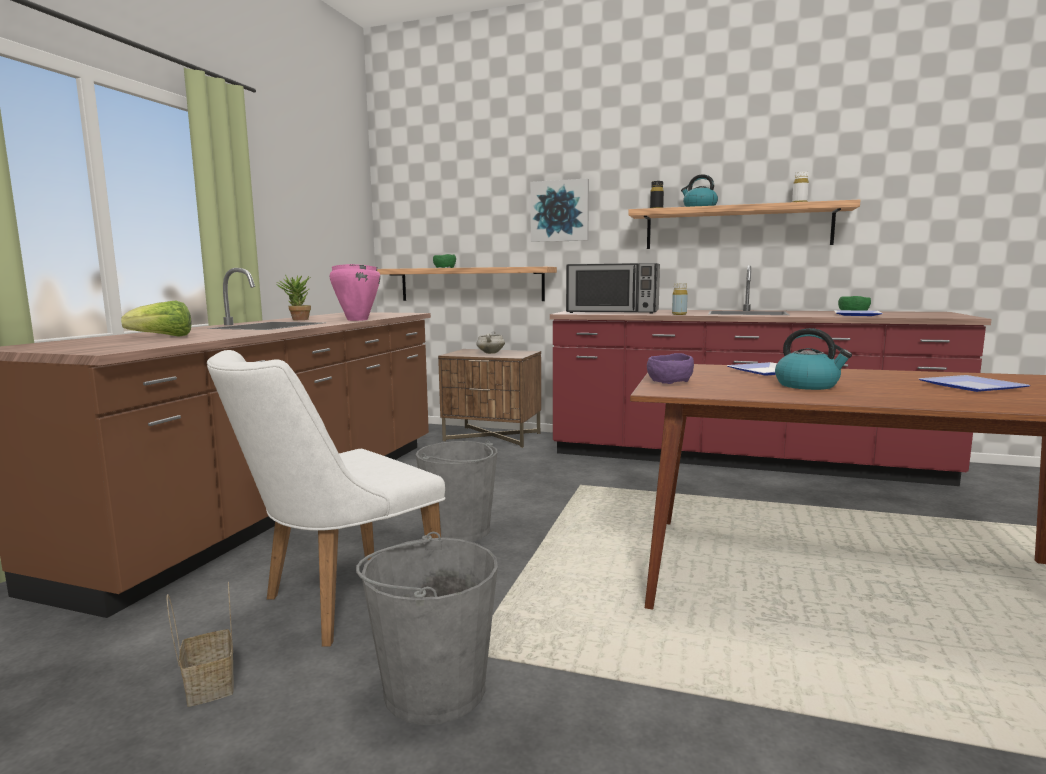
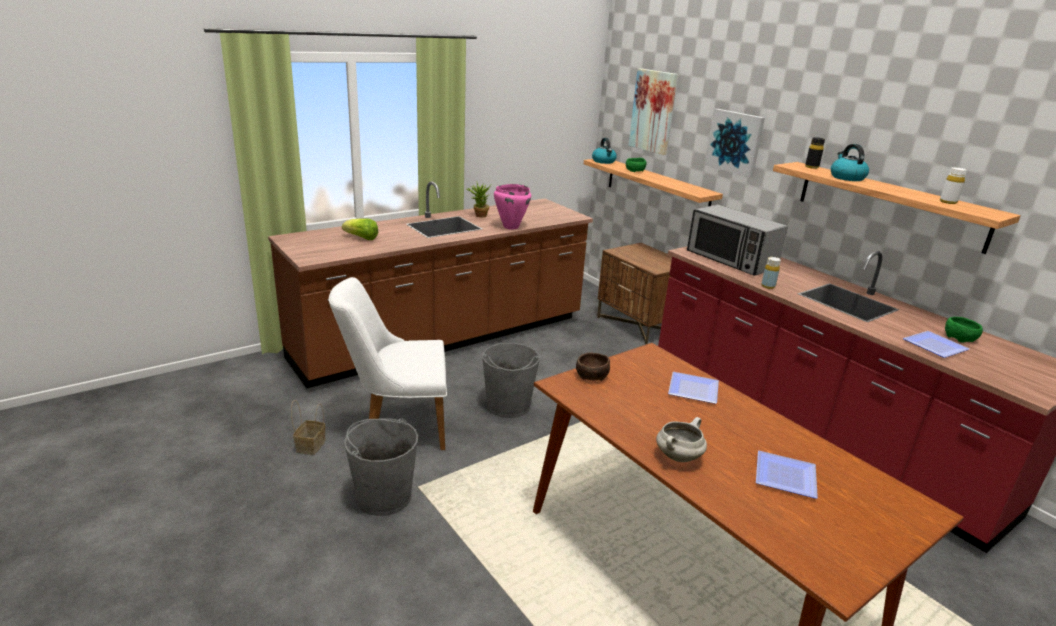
camera: 35 degrees right, 15 degrees up
white cooking pot [476,331,505,354] -> white cooking pot moved to [656,417,707,462]
purple bowl [647,353,694,384] -> brown bowl [576,353,610,381]
kettle [775,328,852,390] -> kettle moved to [592,138,617,164]
none -> picture [629,68,678,155]

